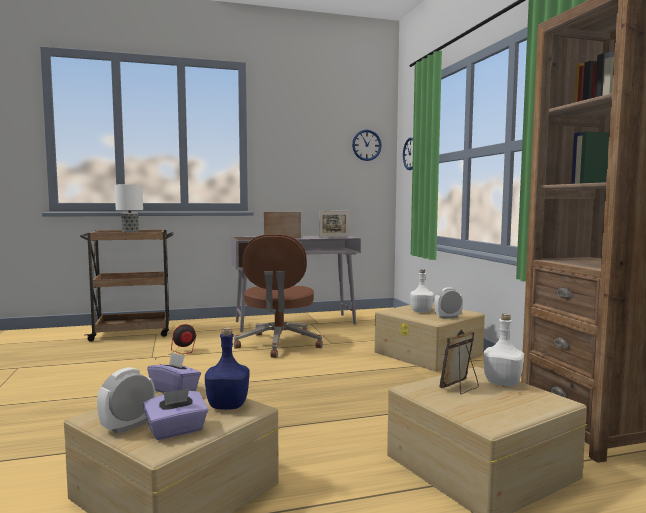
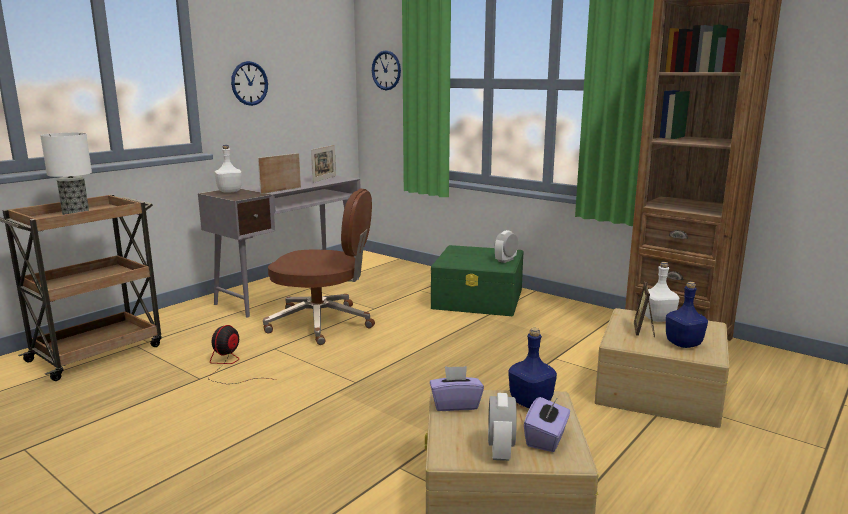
camera: 35 degrees left, 10 degrees up
brown office chair [234,234,323,358] -> brown office chair turned 45 degrees counterclockwise [263,189,375,345]
wall clock [352,129,382,161] -> wall clock moved to [231,61,268,106]
beige storage box [375,304,485,372] -> green storage box [431,245,524,316]
white bottle [410,269,434,312] -> white bottle moved to [215,145,242,193]
none -> blue bottle [666,282,708,348]

